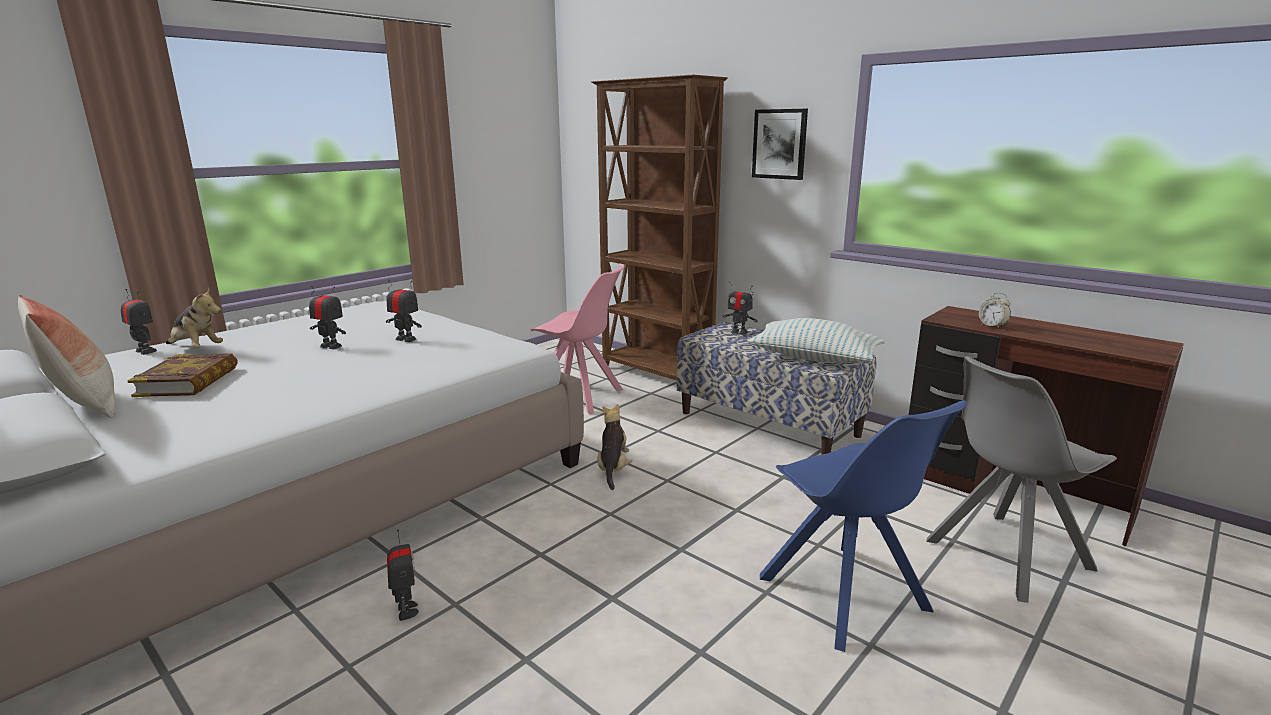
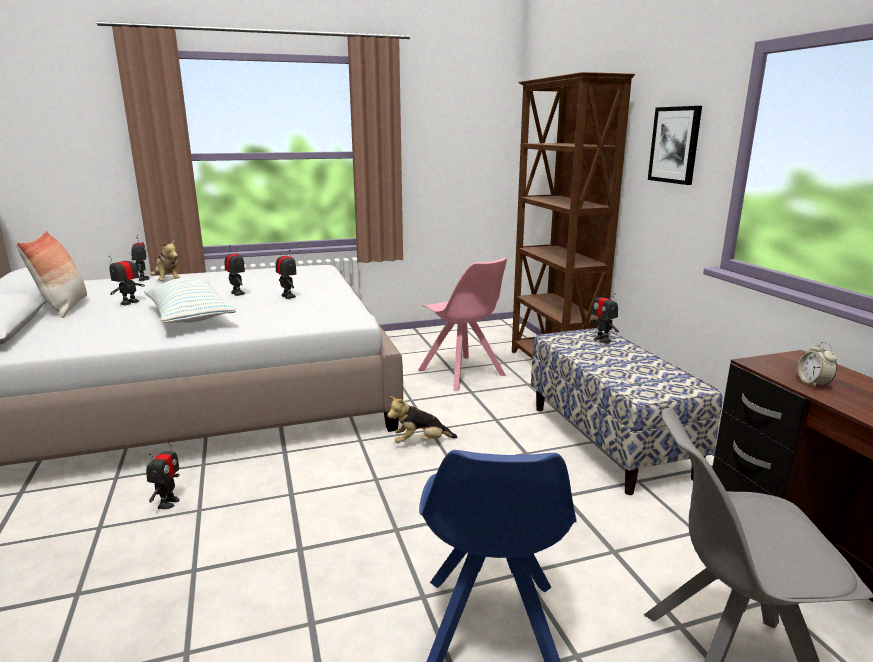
camera: 30 degrees right, 0 degrees up
book [127,353,238,397] -> toy robot [109,250,145,306]
plush toy [597,404,632,490] -> plush toy turned 135 degrees counterclockwise [387,396,457,443]
pillow [747,318,885,363] -> pillow moved to [144,277,236,323]

